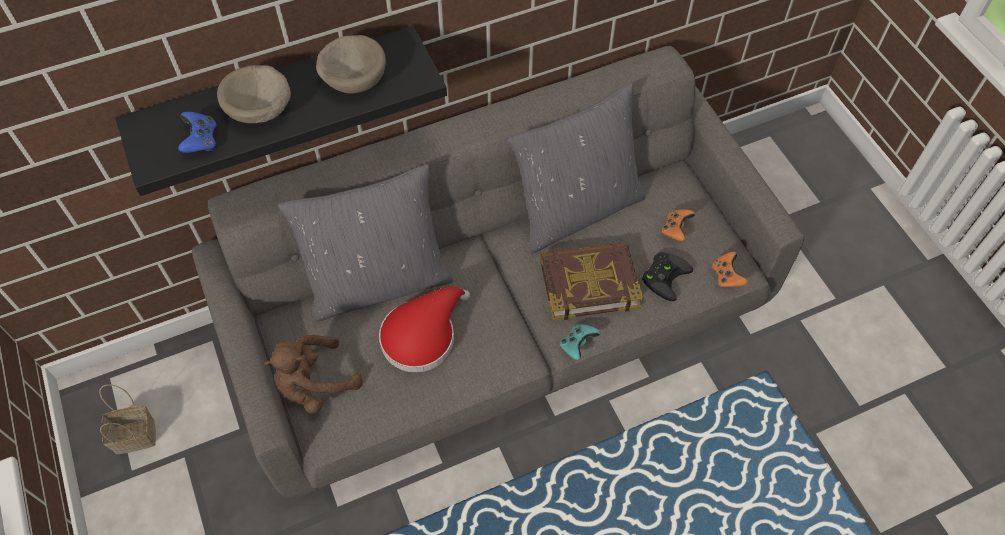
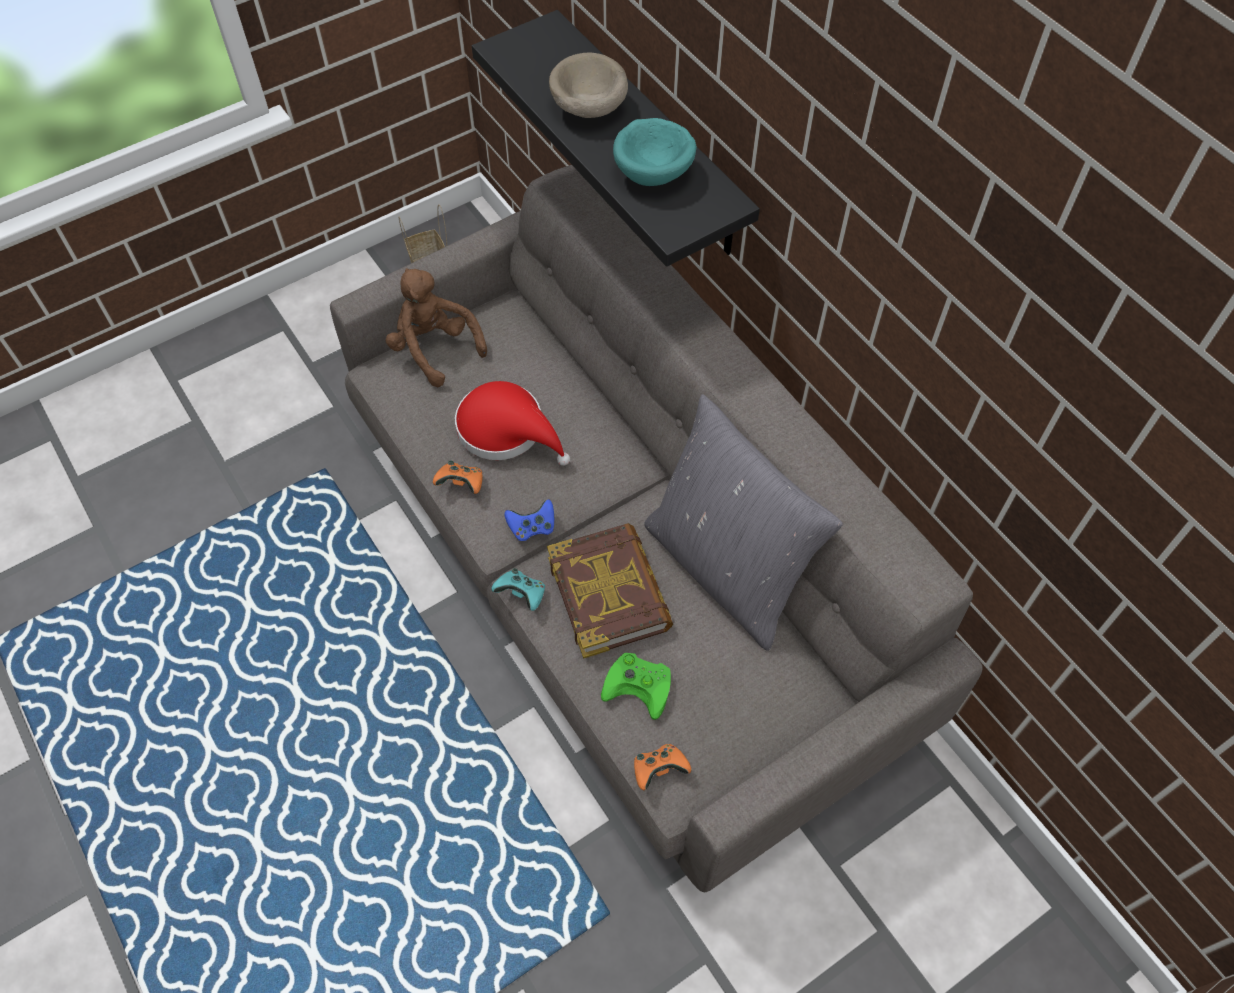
camera: 80 degrees right, 0 degrees up
blue game controller [178,112,217,153] -> blue game controller moved to [505,499,554,541]
grey pillow [278,164,453,322] -> none
beige bowl [316,35,386,94] -> turquoise bowl [613,118,697,186]
black game controller [642,252,693,301] -> green game controller [601,653,671,720]
orange game controller [661,209,695,241] -> orange game controller moved to [433,460,482,494]

